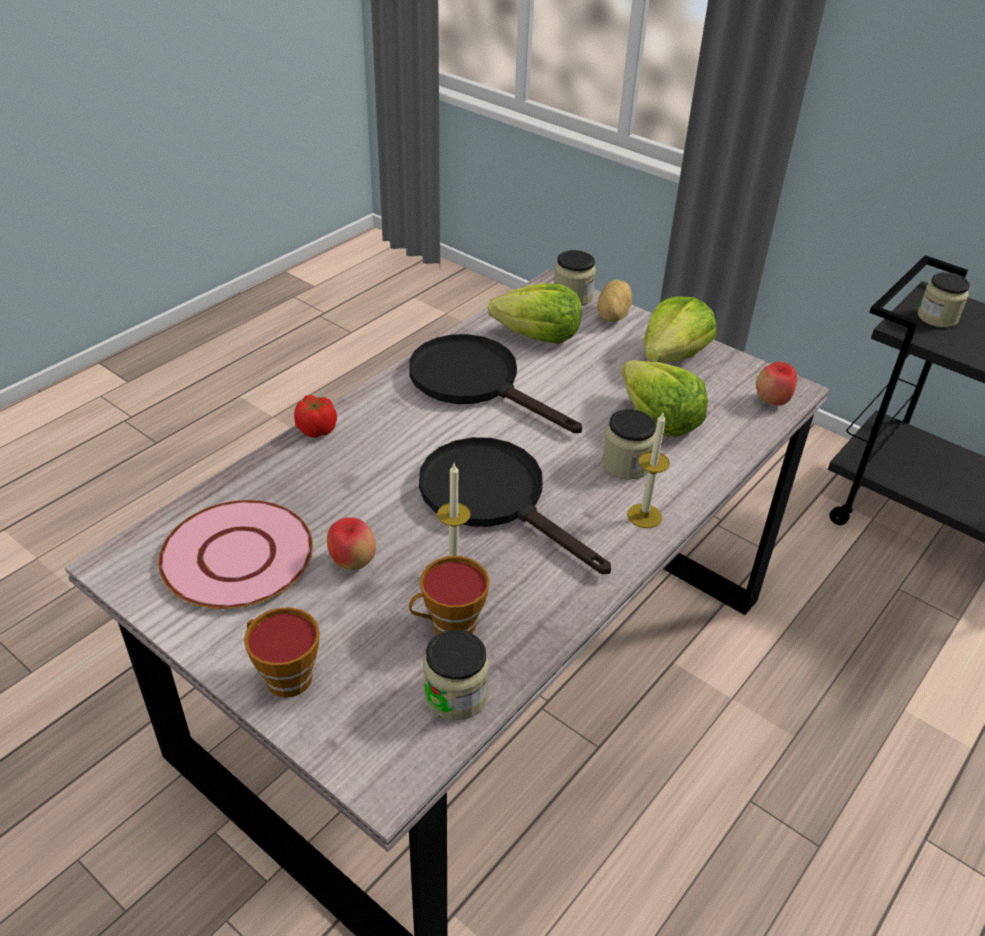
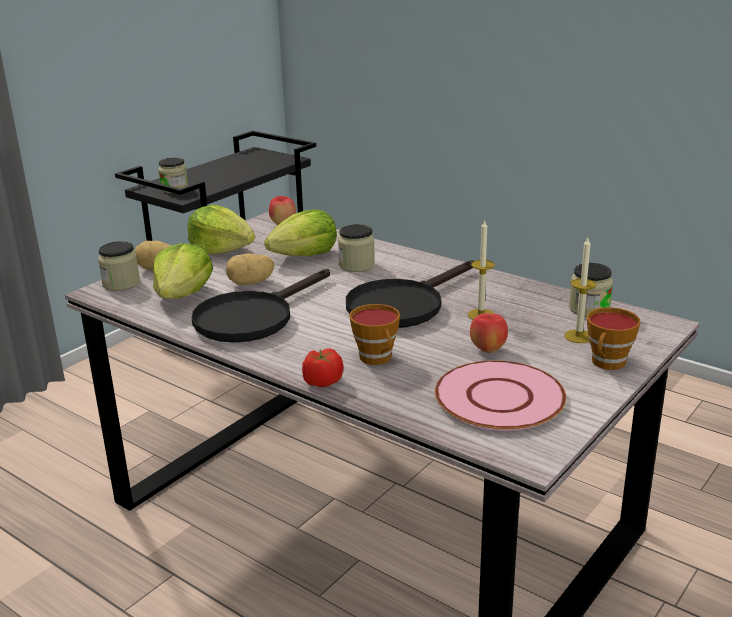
camera: 90 degrees left, 15 degrees down
cup [409,556,490,634] -> cup moved to [349,304,400,365]
candle [627,413,670,528] -> candle moved to [564,238,596,343]
none -> potato [226,253,274,285]

